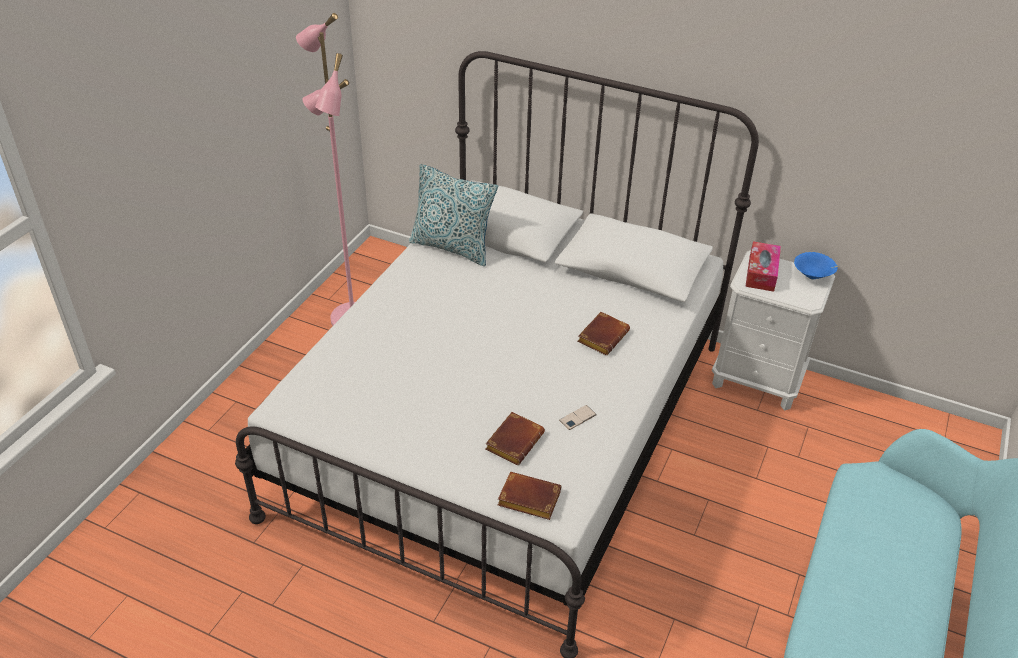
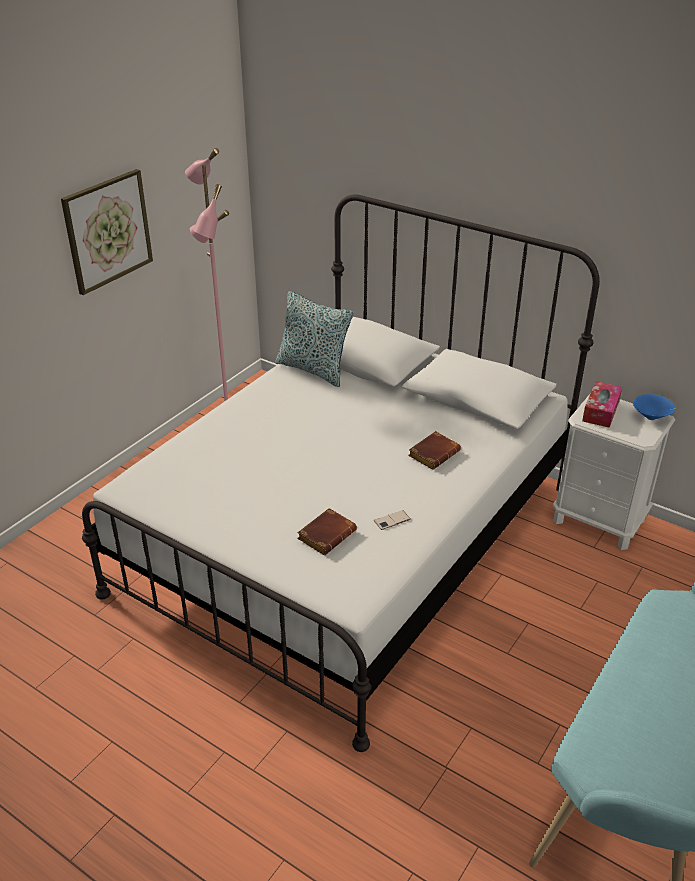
camera: 10 degrees right, 5 degrees down
brown book [498,472,561,520] -> none
none -> picture [61,169,153,295]

